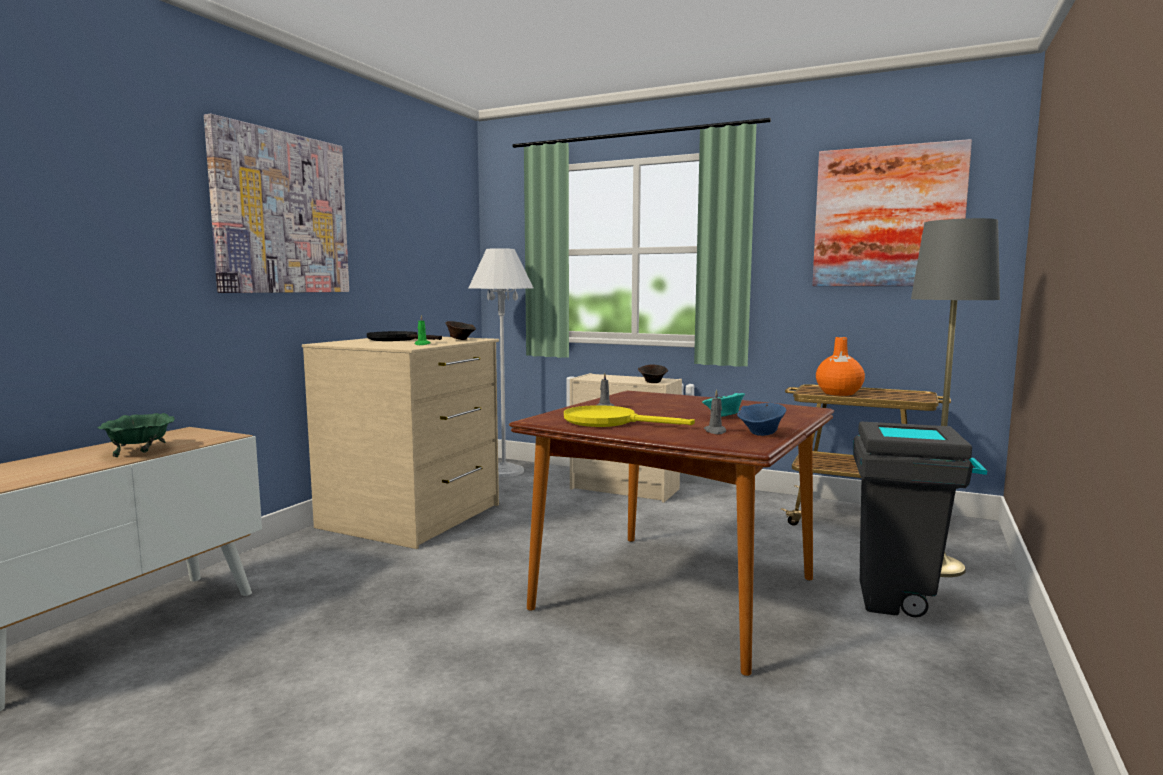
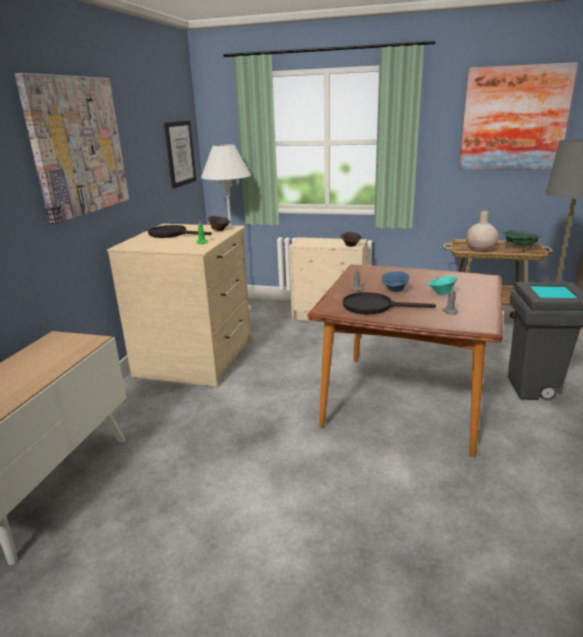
camera: 10 degrees left, 15 degrees up
green bowl [97,413,175,457] -> green bowl moved to [501,230,542,251]
yellow frying pan [564,405,695,427] -> black frying pan [343,292,436,314]
blue bowl [737,403,786,436] -> blue bowl moved to [381,271,410,292]
orange vase [816,337,865,396] -> beige vase [466,210,499,251]
none -> picture [164,120,196,188]

